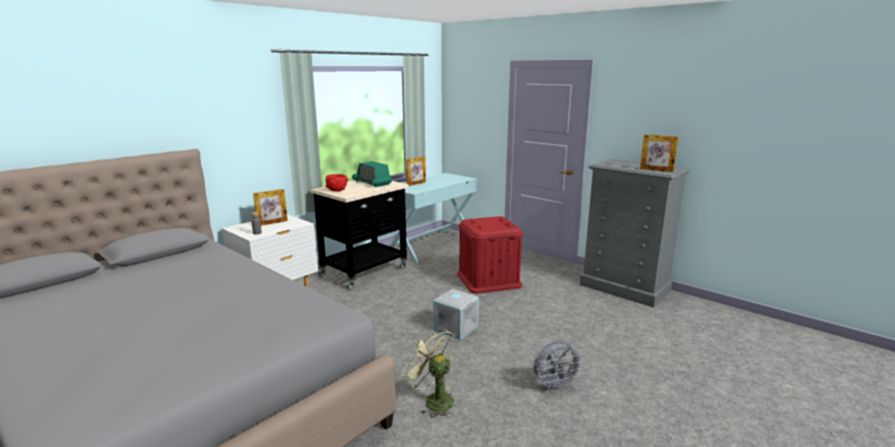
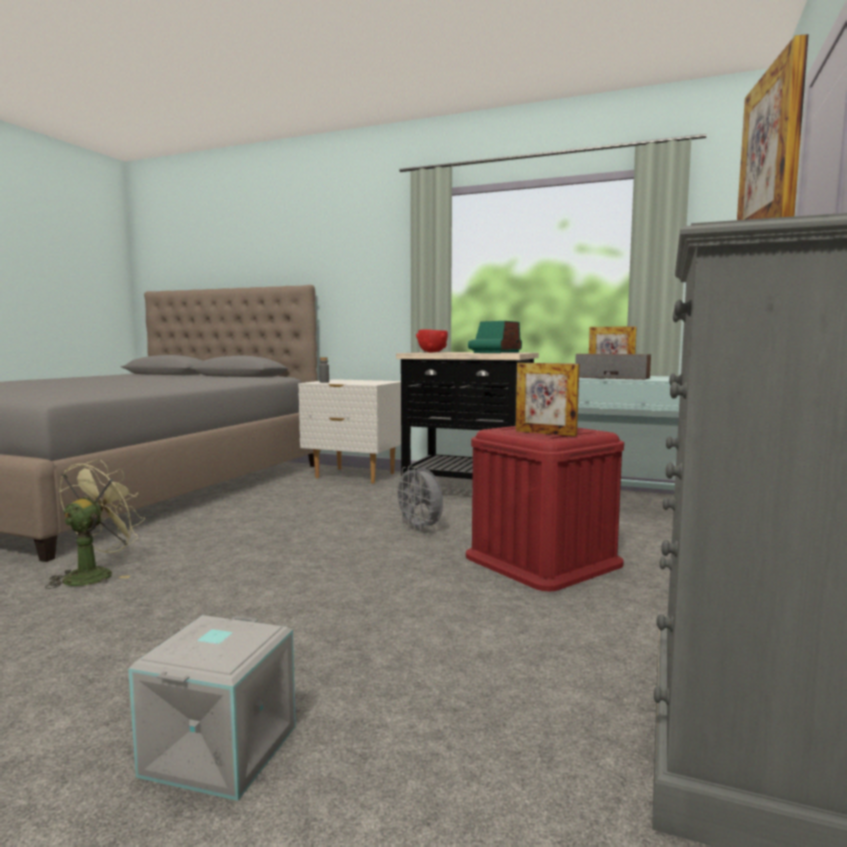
camera: 70 degrees right, 10 degrees down
picture frame [253,189,288,226] -> picture frame moved to [516,363,579,436]
grey storage box [433,289,479,340] -> grey storage box moved to [128,615,296,801]
grey fan [533,341,584,392] -> grey fan moved to [393,465,443,533]
none -> speaker [575,354,651,380]

